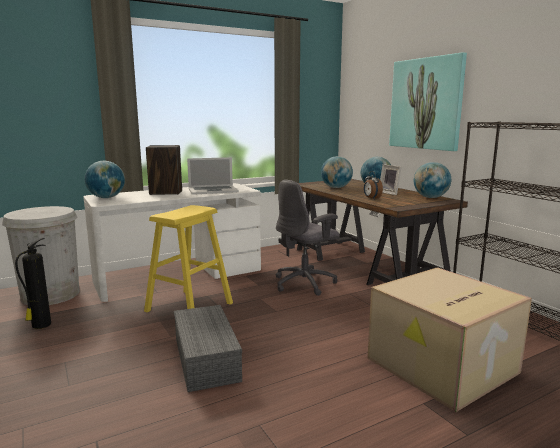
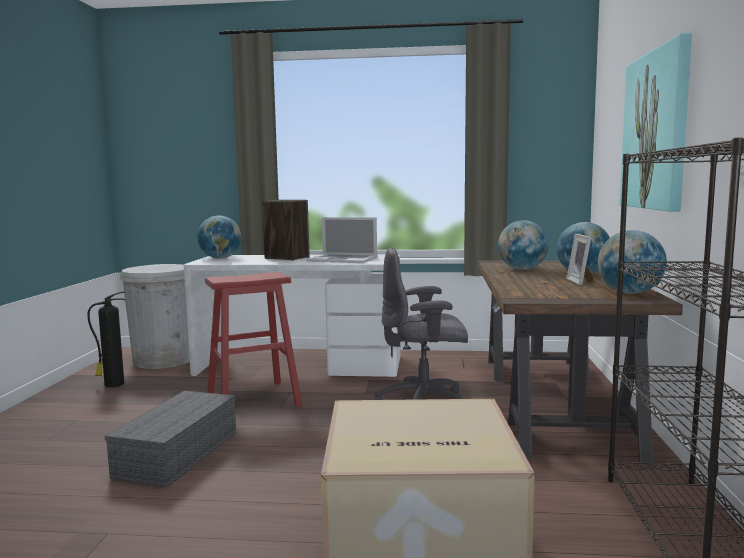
camera: 35 degrees right, 5 degrees down
yellow stool [144,205,233,312] -> red stool [205,272,302,407]
alarm clock [364,171,383,200] -> none

